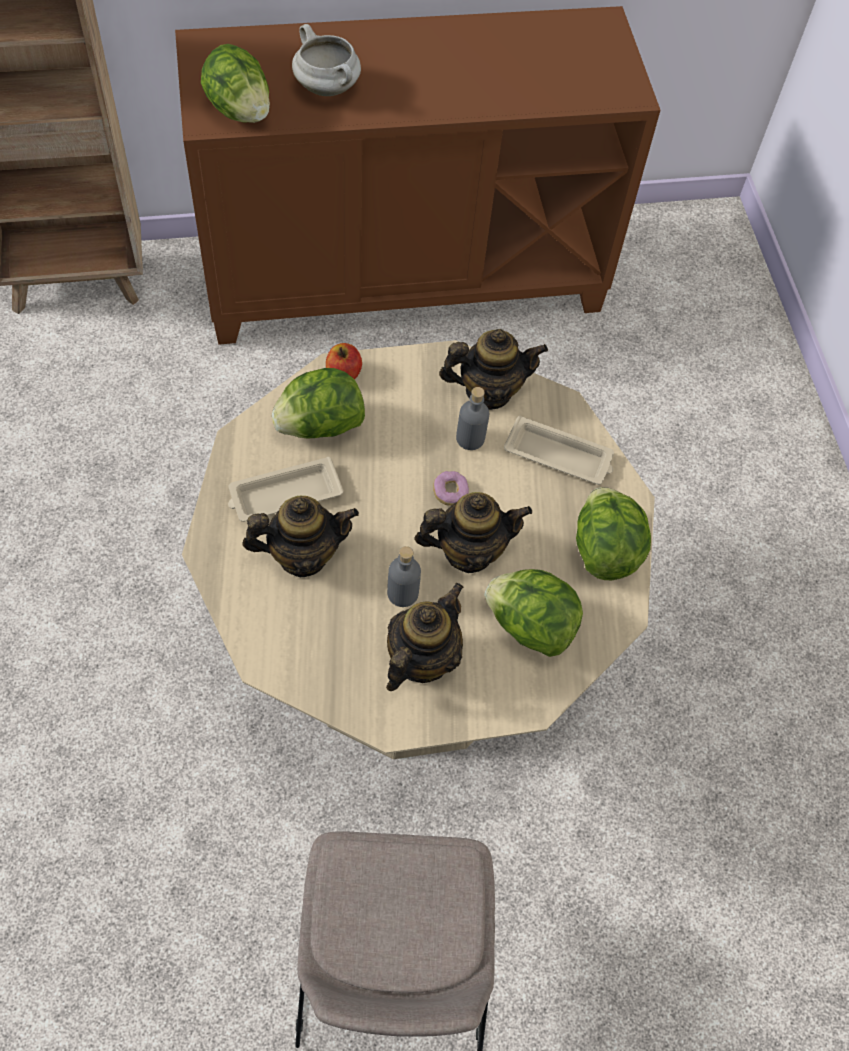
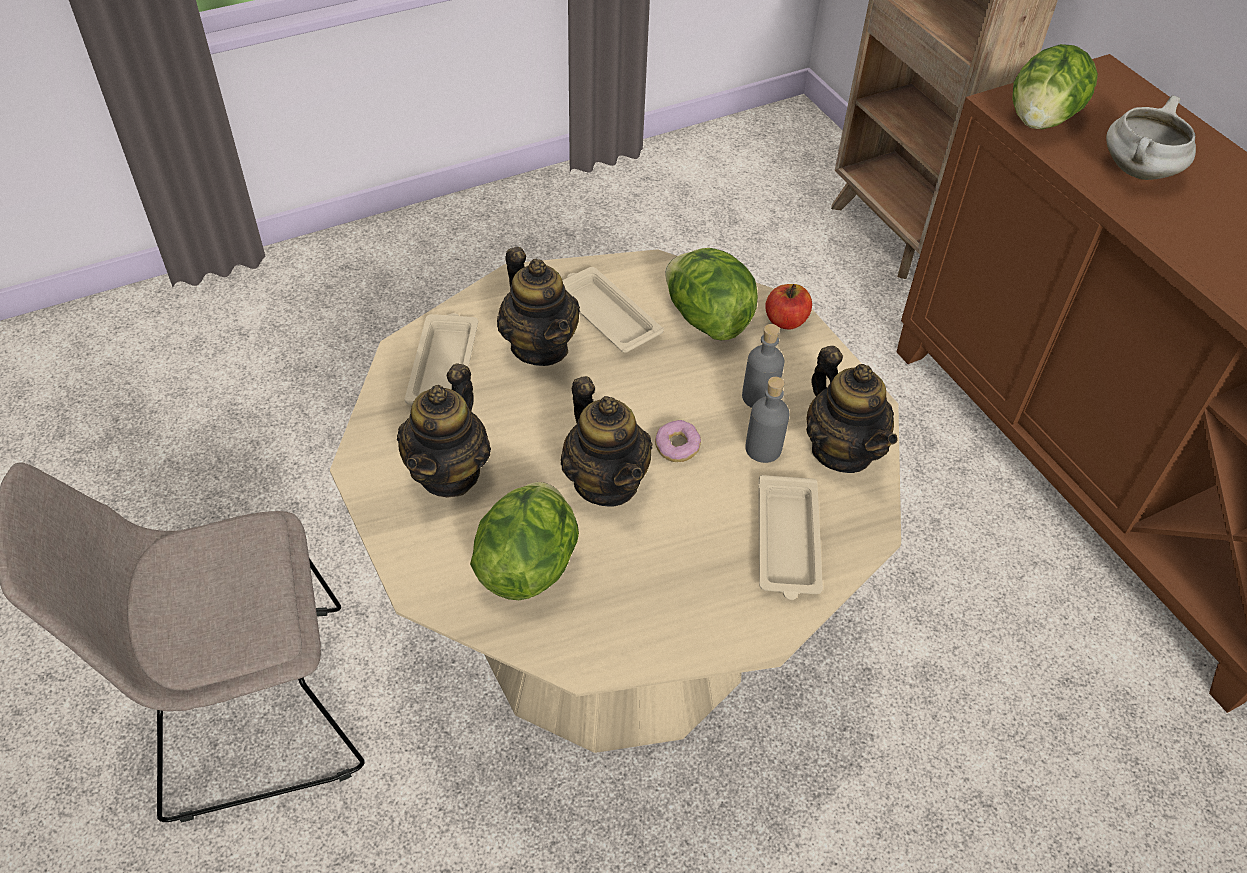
camera: 75 degrees right, 10 degrees down
teapot [386,583,464,691] -> teapot turned 90 degrees clockwise [397,363,491,497]
grey bottle [387,546,421,607] -> grey bottle moved to [742,324,784,408]
lettuce [576,487,651,580] -> none
none -> beige tray [404,313,478,405]

